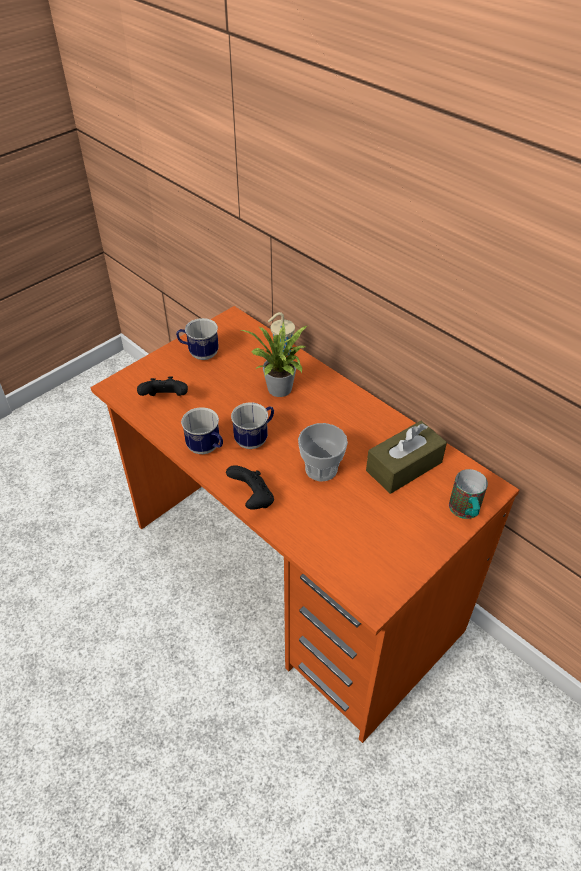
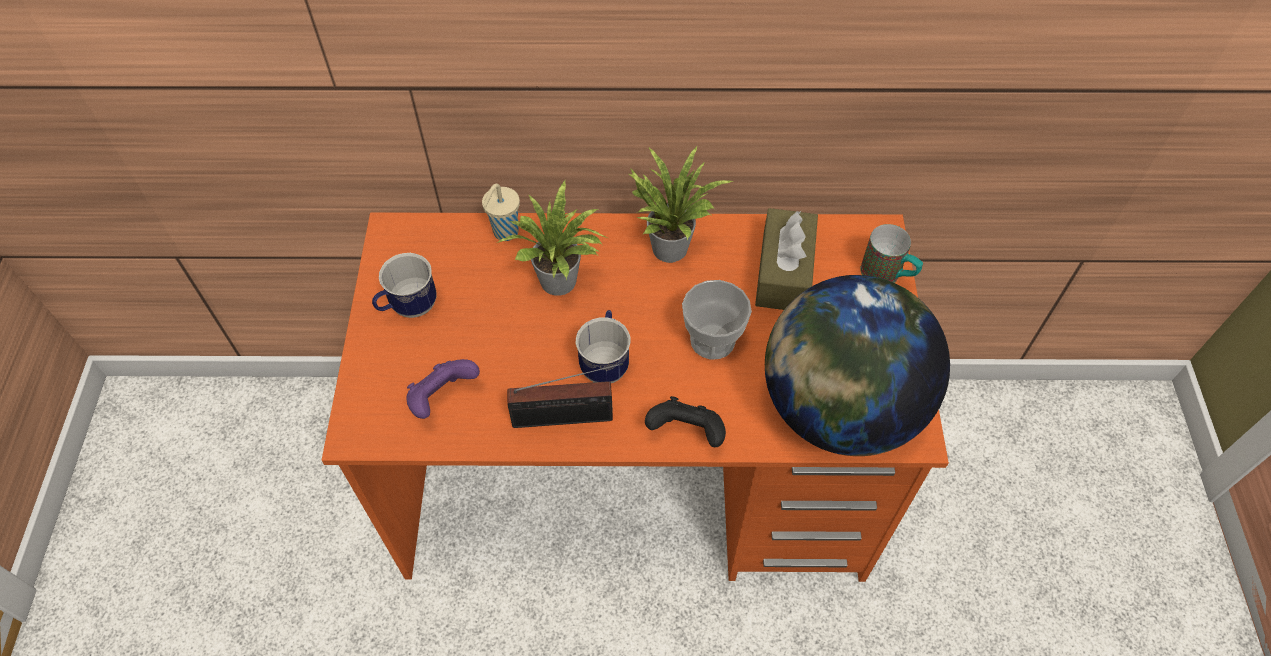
camera: 45 degrees left, 10 degrees up
black game controller [137,376,188,396] -> purple game controller [407,359,480,419]
mug [181,407,223,454] -> radio [507,363,623,428]
none -> potted plant [629,145,733,263]
none -> globe [765,275,950,456]

